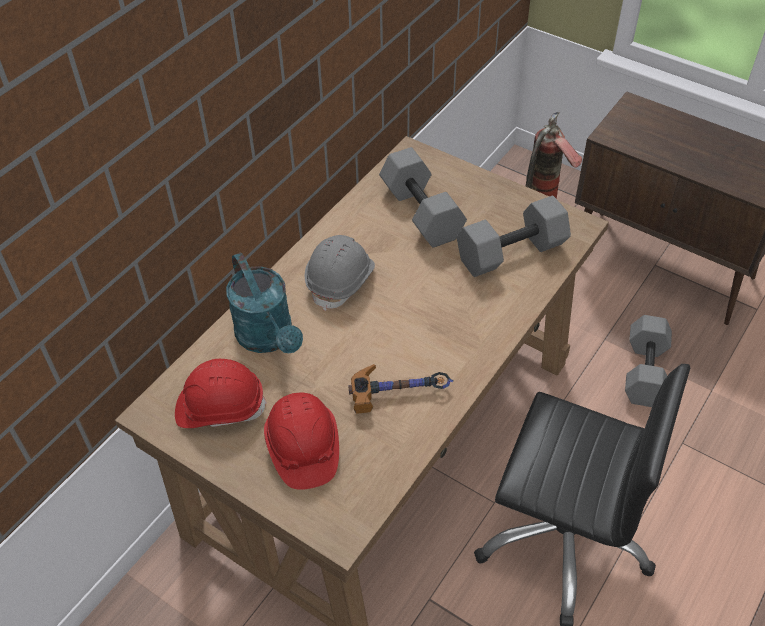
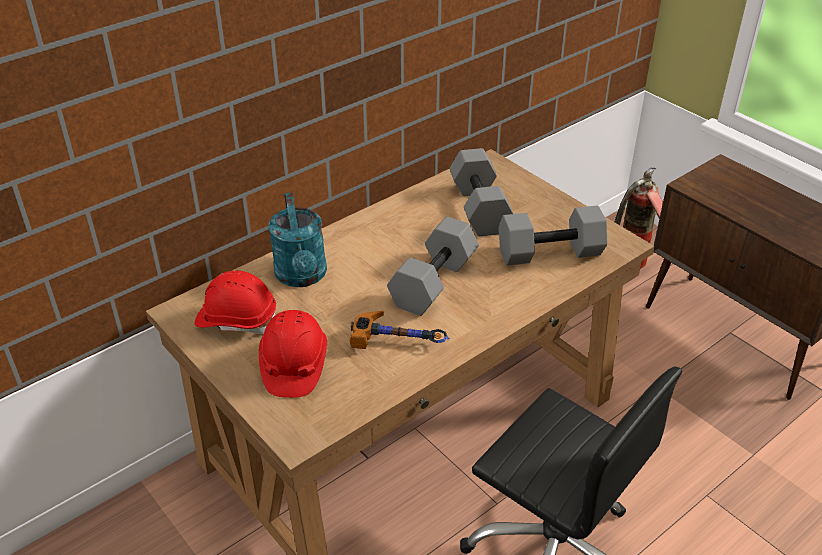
camera: 15 degrees right, 10 degrees down
grey hard hat [305,235,375,311] -> none
grey dumbbell [625,315,672,407] -> grey dumbbell moved to [387,217,479,316]

